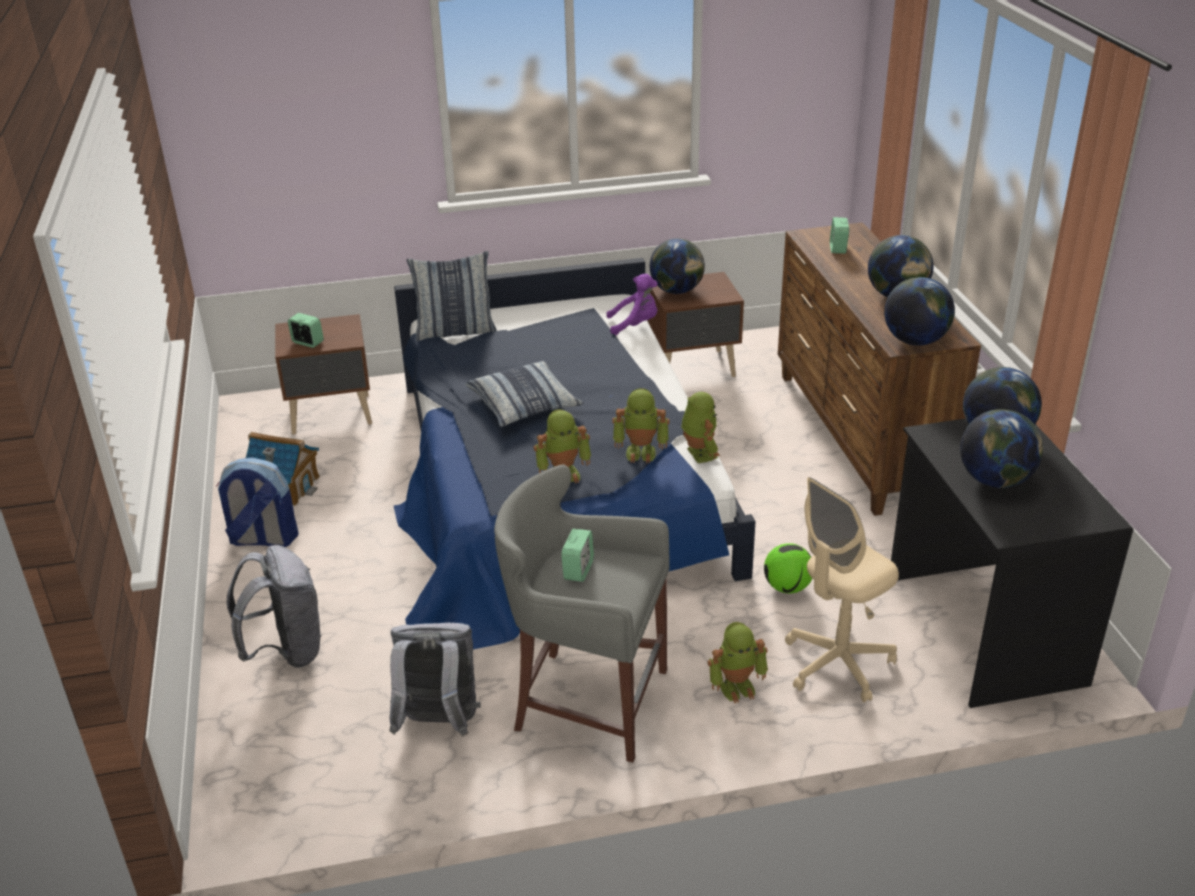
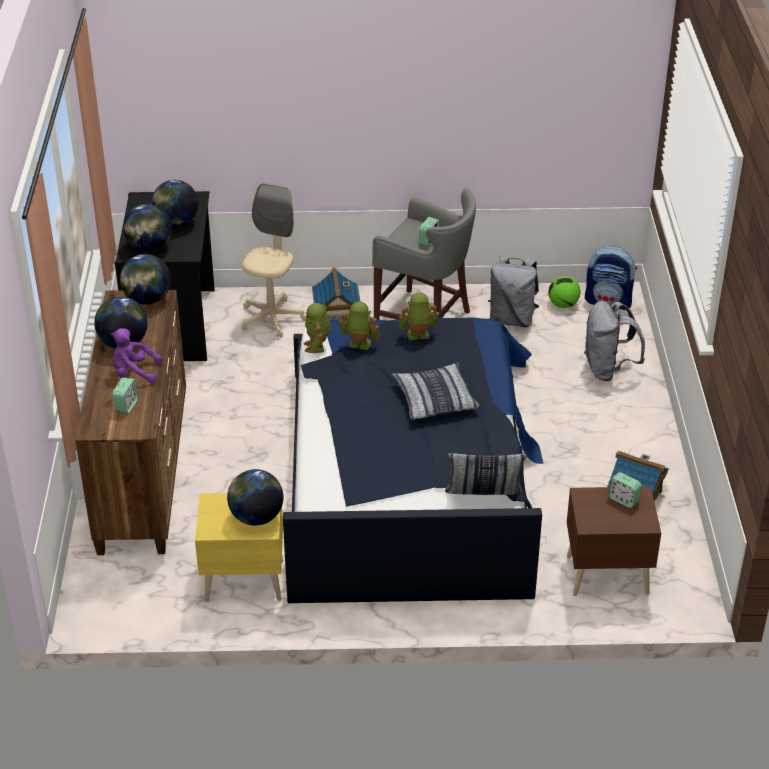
camera: 170 degrees left, 5 degrees up
backpack [216,457,298,547] -> backpack moved to [585,246,637,310]
purple plush toy [606,274,658,336] -> purple plush toy moved to [111,328,162,383]
brown nightstand [647,272,744,377] -> yellow nightstand [195,493,283,602]
toy robot [707,622,768,703] -> toy house [312,268,361,320]
football [764,543,812,593] -> football moved to [548,276,581,308]
beige office chair [785,477,899,702] -> beige office chair turned 45 degrees counterclockwise [241,183,307,338]

